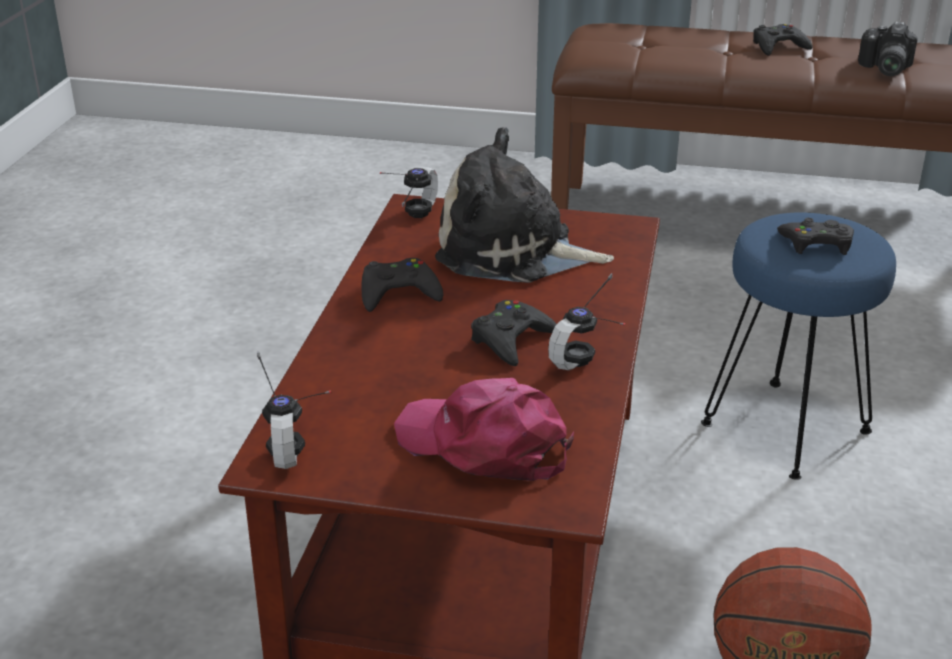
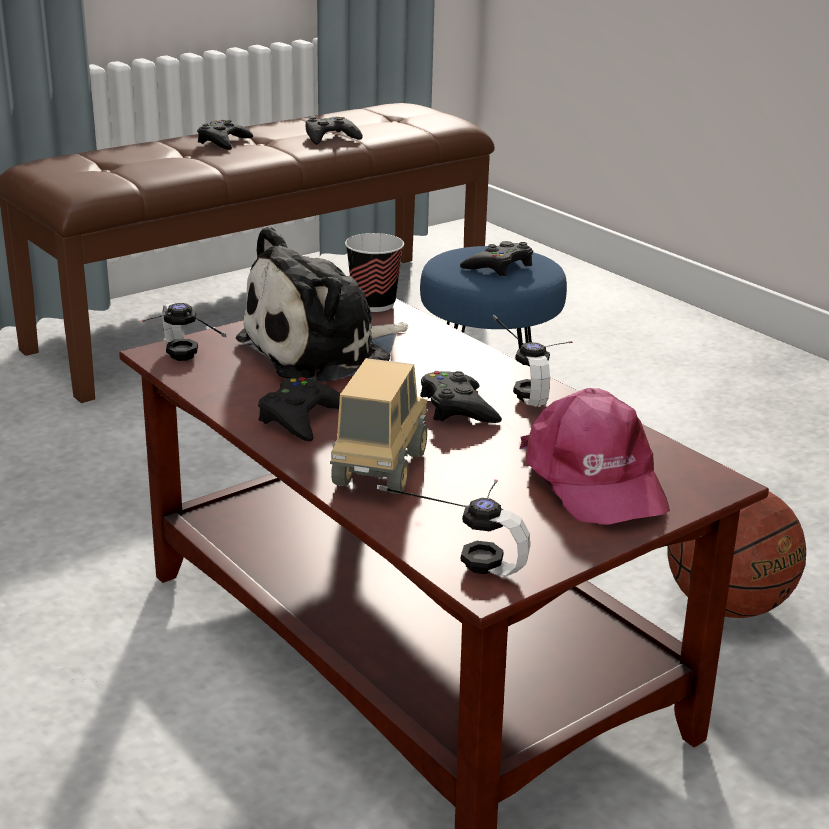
camera: 50 degrees left, 5 degrees down
pink cap [394,378,574,481] -> pink cap turned 90 degrees counterclockwise [520,388,670,525]
camera [858,22,918,76] -> black game controller [305,116,363,145]
none -> toy truck [330,358,428,494]
none -> cup [345,233,404,312]

